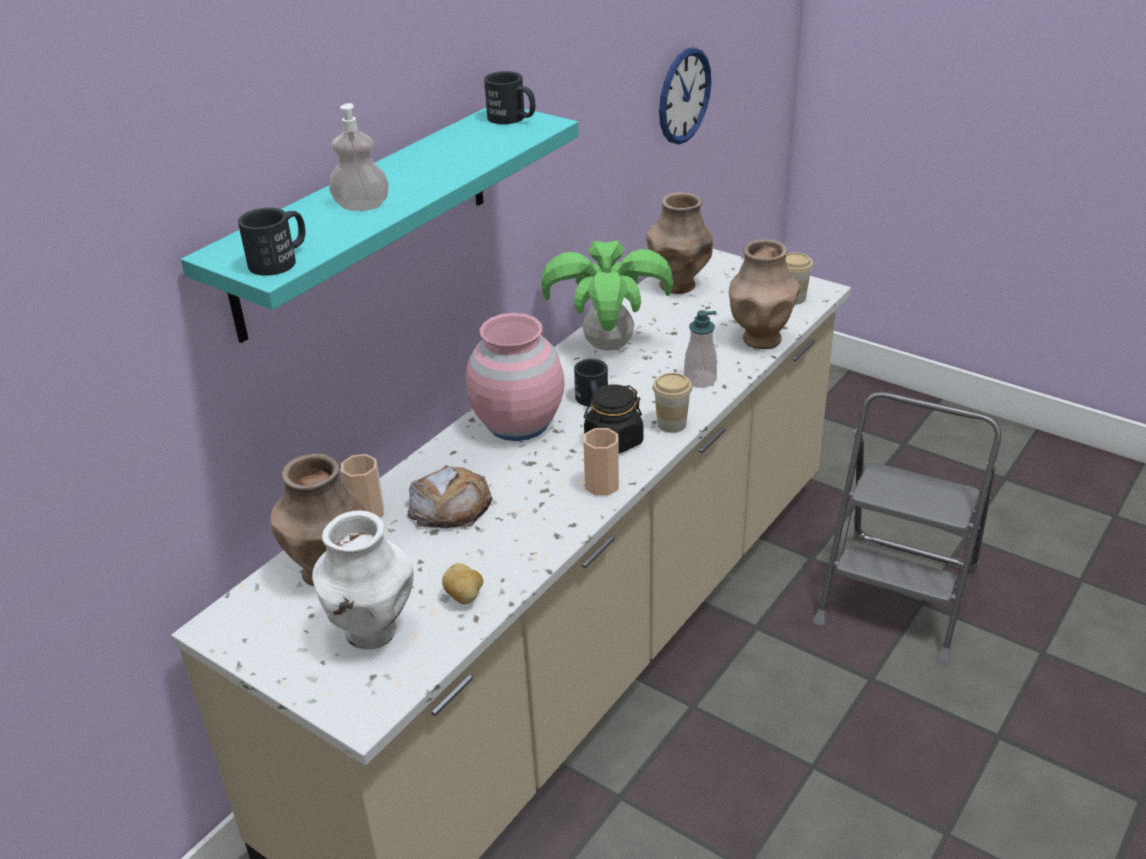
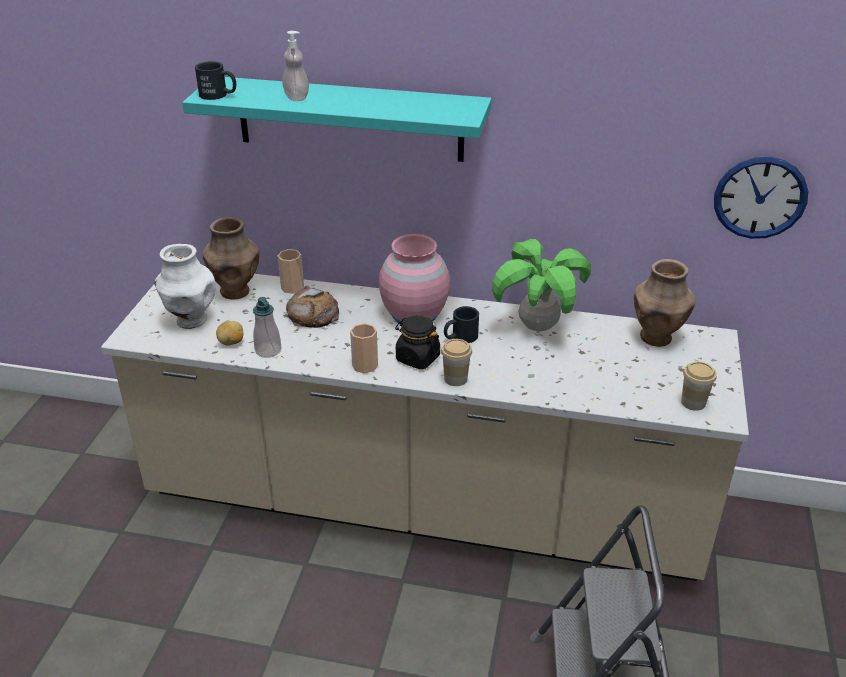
camera: 65 degrees right, 0 degrees up
black mug [484,71,535,124] -> none
soap dispenser [684,310,717,388] -> soap dispenser moved to [253,297,282,358]
brown vase [729,239,800,349] -> none

